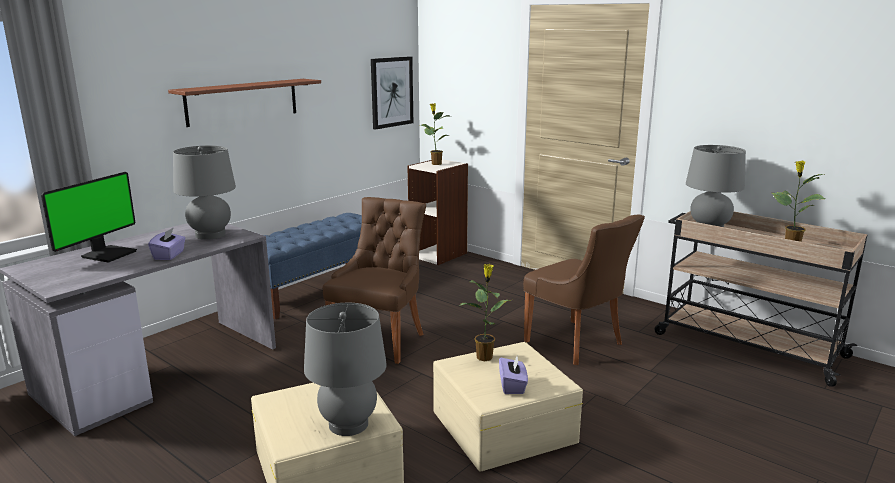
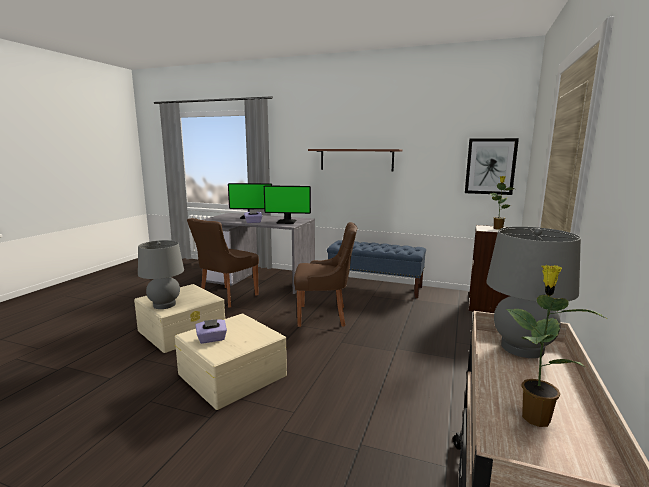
camera: 70 degrees right, 5 degrees down
grey table lamp [173,146,236,240] -> monitor [264,185,311,224]
potted plant [459,264,510,361] -> none
brown chair [523,214,645,365] -> brown chair moved to [187,218,259,308]

